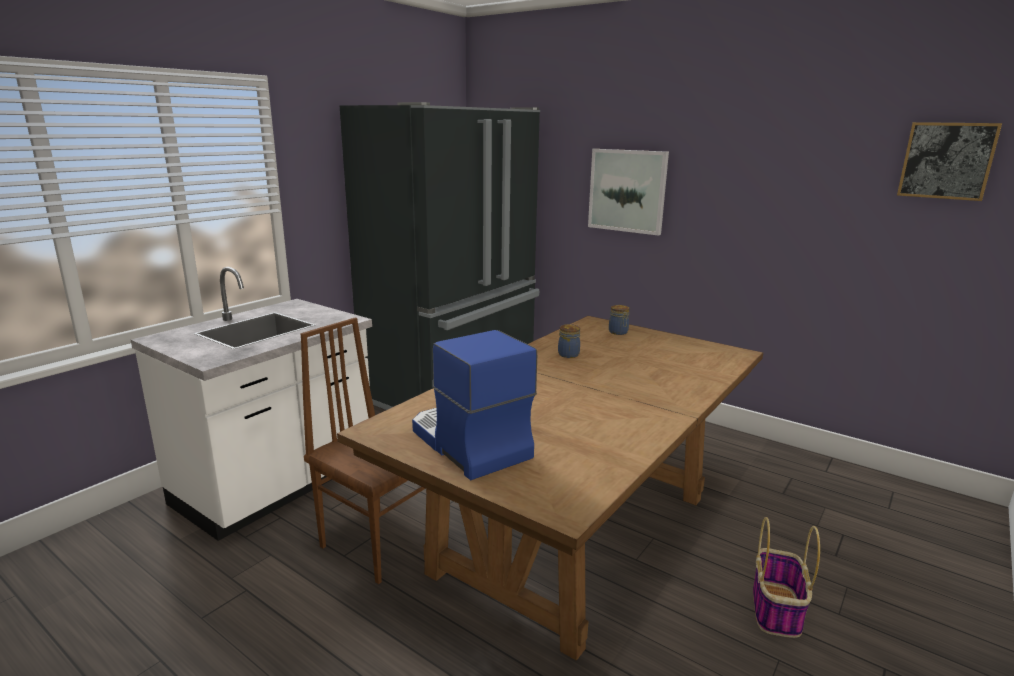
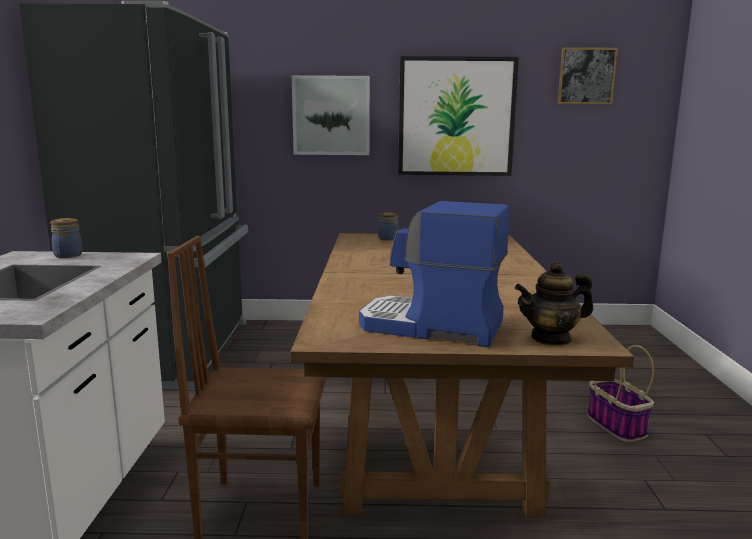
camera: 35 degrees left, 5 degrees down
jar [558,324,580,358] -> jar moved to [50,218,82,258]
none -> picture [398,56,519,176]
none -> teapot [515,262,593,346]

